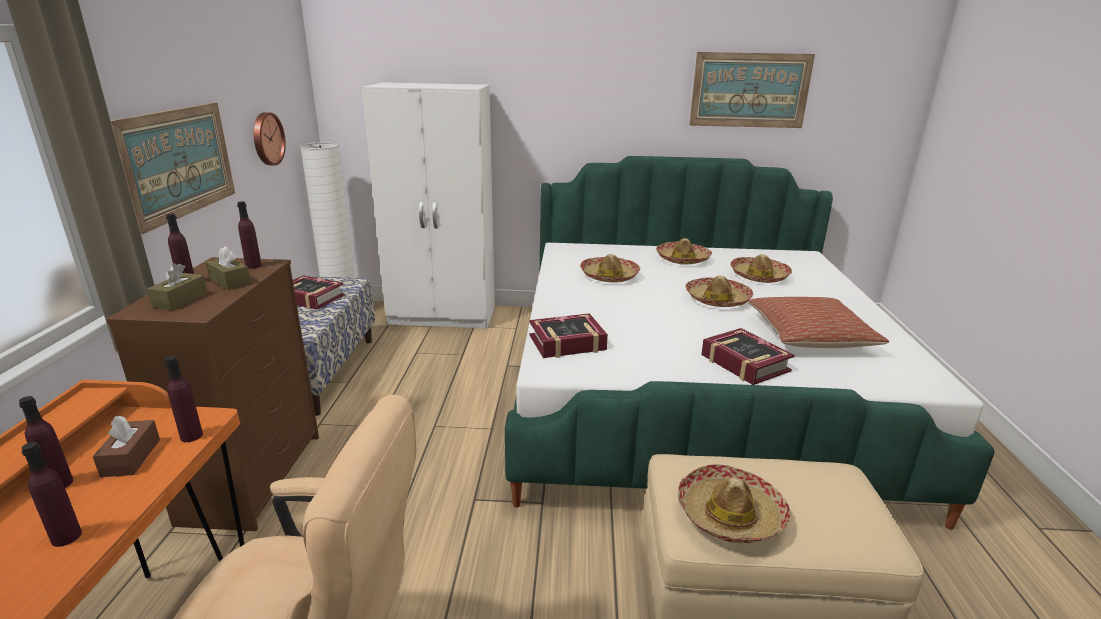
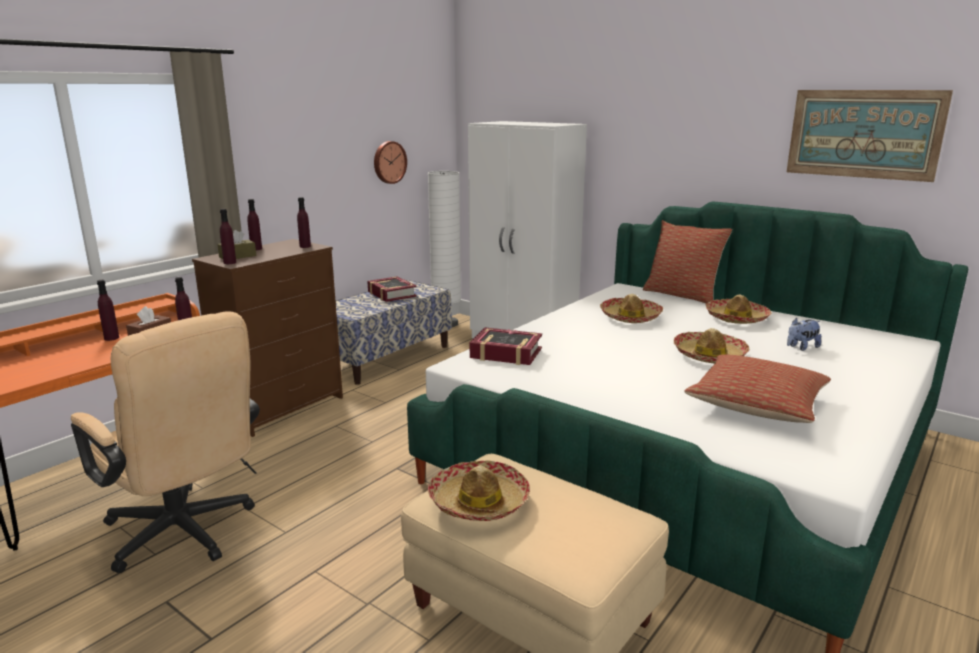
camera: 35 degrees right, 5 degrees down
purple bottle [21,442,82,547] -> purple bottle moved to [220,209,236,264]
picture [110,103,235,235] -> none
brown tissue box [206,246,251,290] -> none
book [701,328,795,385] -> none
hat [731,254,792,283] -> plush toy [787,318,821,351]
none -> pillow [643,220,732,304]

